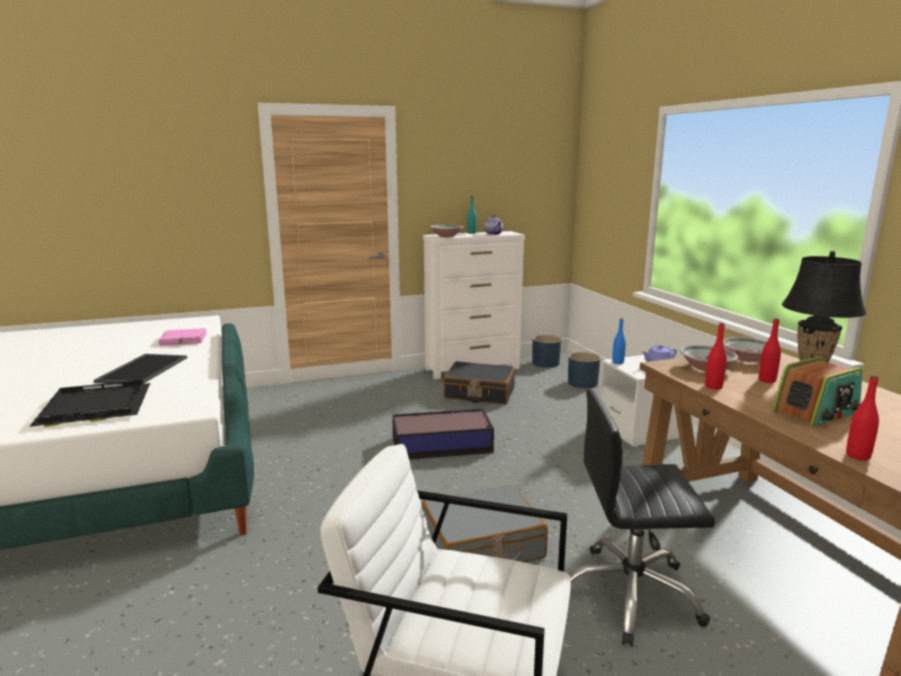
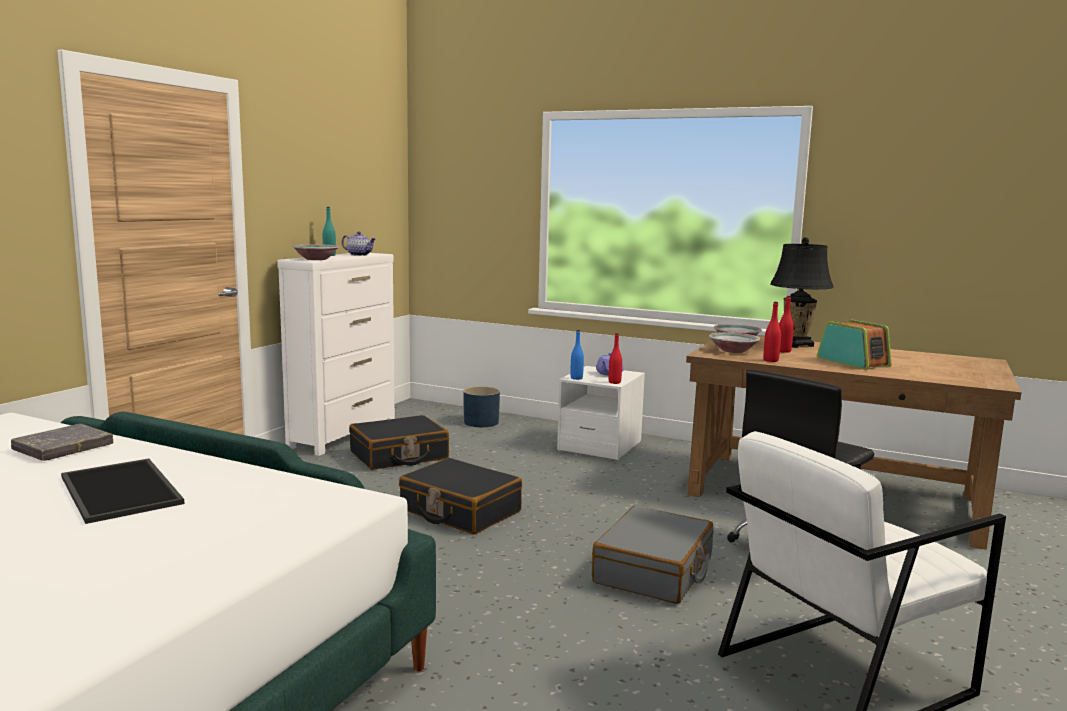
camera: 45 degrees left, 5 degrees down
black tray [29,380,150,427] -> none
pink book [159,328,207,346] -> grey book [11,424,113,461]
storage box [392,409,494,459] -> black suitcase [399,458,522,534]
blue planter [532,335,561,368] -> none
radio [772,357,863,427] -> radio turned 45 degrees counterclockwise [817,320,891,370]
red bottle [846,375,879,461] -> red bottle moved to [609,333,622,384]

